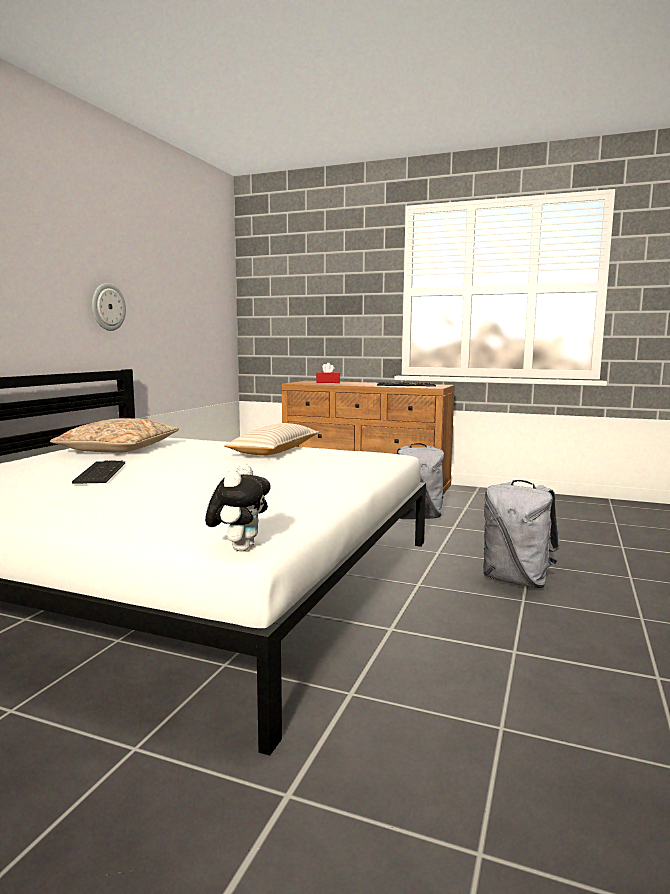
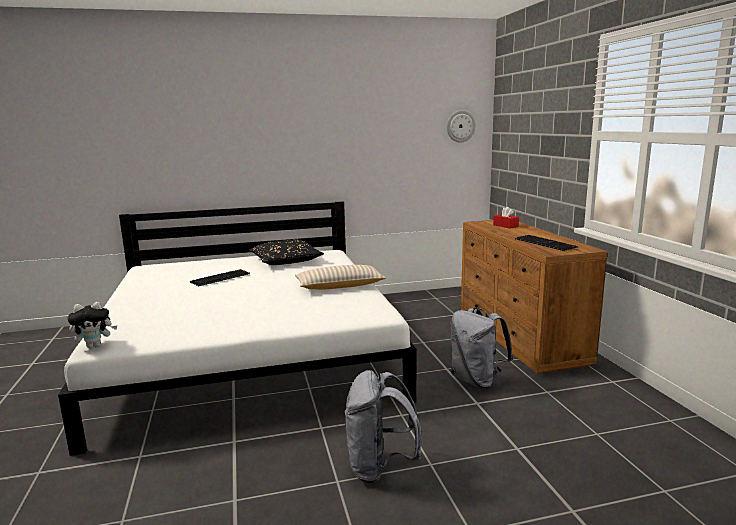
camera: 55 degrees right, 5 degrees up
beige pillow [50,418,179,452] -> black pillow [249,239,324,265]
wall clock [92,283,126,331] -> wall clock moved to [447,110,476,143]

